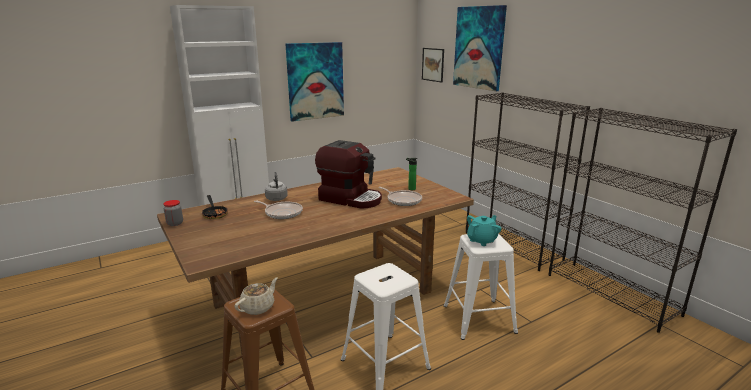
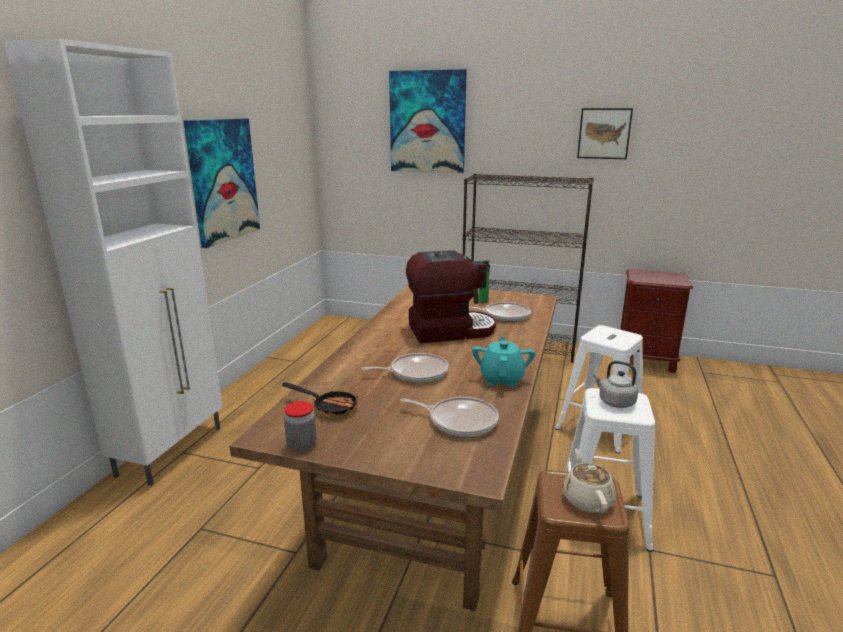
camera: 40 degrees left, 0 degrees up
grey kettle [265,172,288,201] -> grey kettle moved to [593,361,638,408]
picture [422,48,444,83] -> picture moved to [577,108,633,159]
turquoise teapot [467,215,502,246] -> turquoise teapot moved to [472,337,535,387]
black bookcase [549,108,737,333] -> brown nightstand [620,269,693,373]
none -> frying pan [400,397,499,437]

